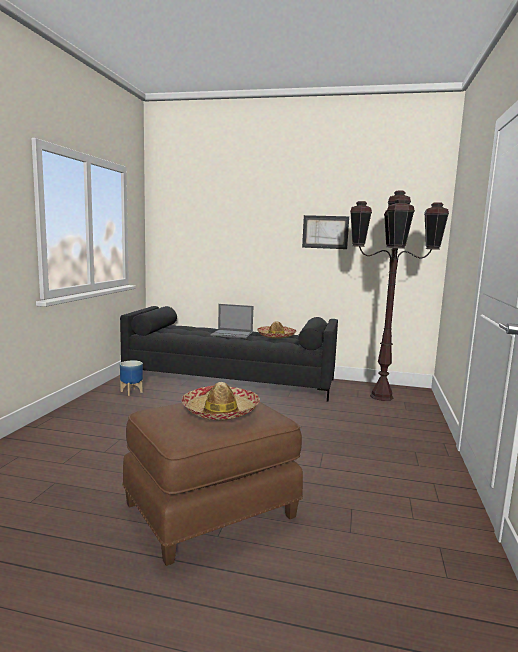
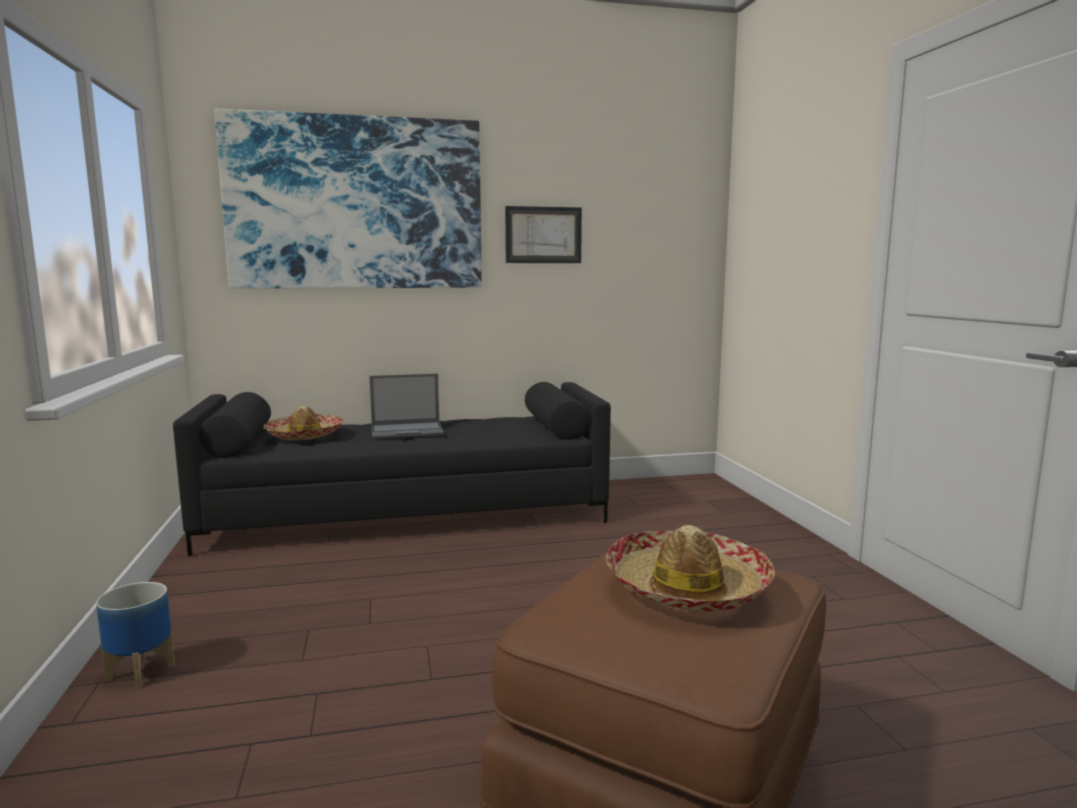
camera: 25 degrees left, 0 degrees up
planter [120,360,143,396] -> planter moved to [96,582,175,689]
hat [257,321,296,339] -> hat moved to [264,406,344,440]
brown floor lamp [350,190,449,401] -> none
none -> picture [214,109,482,289]

